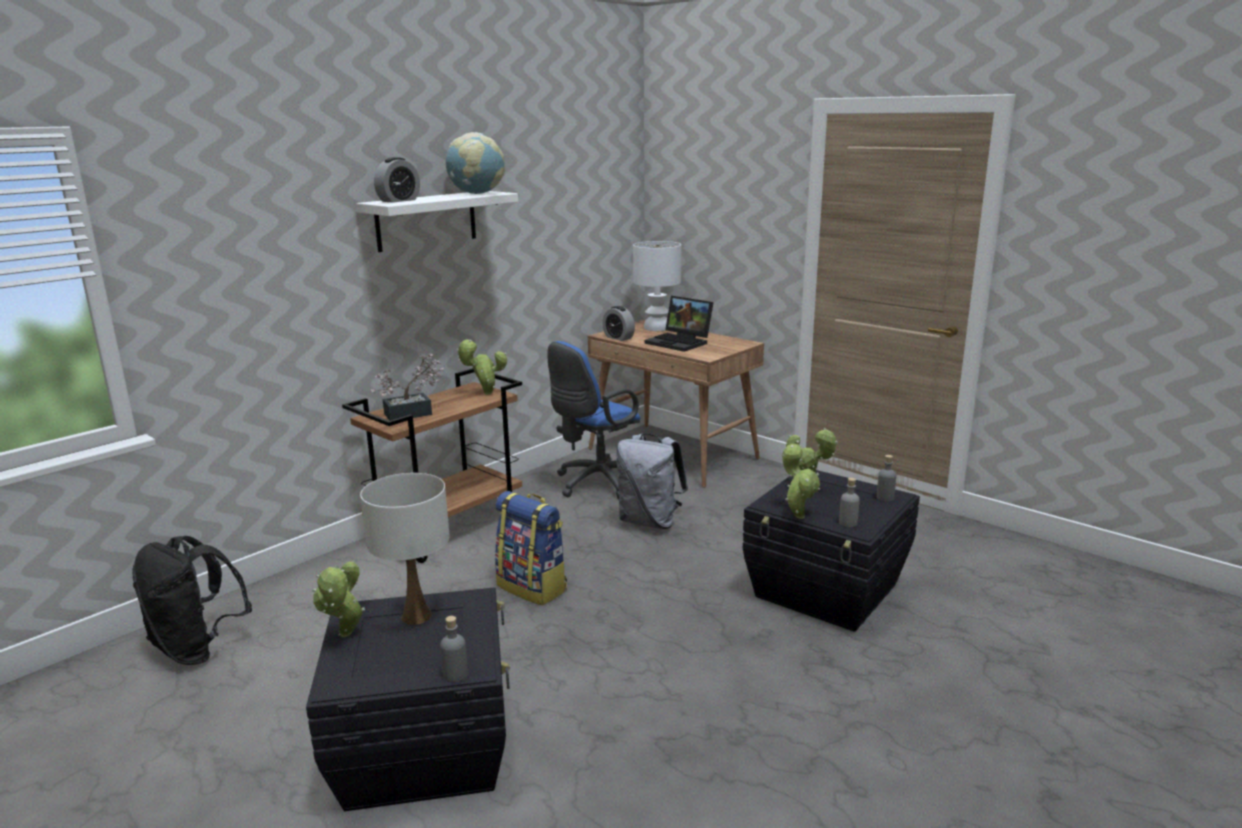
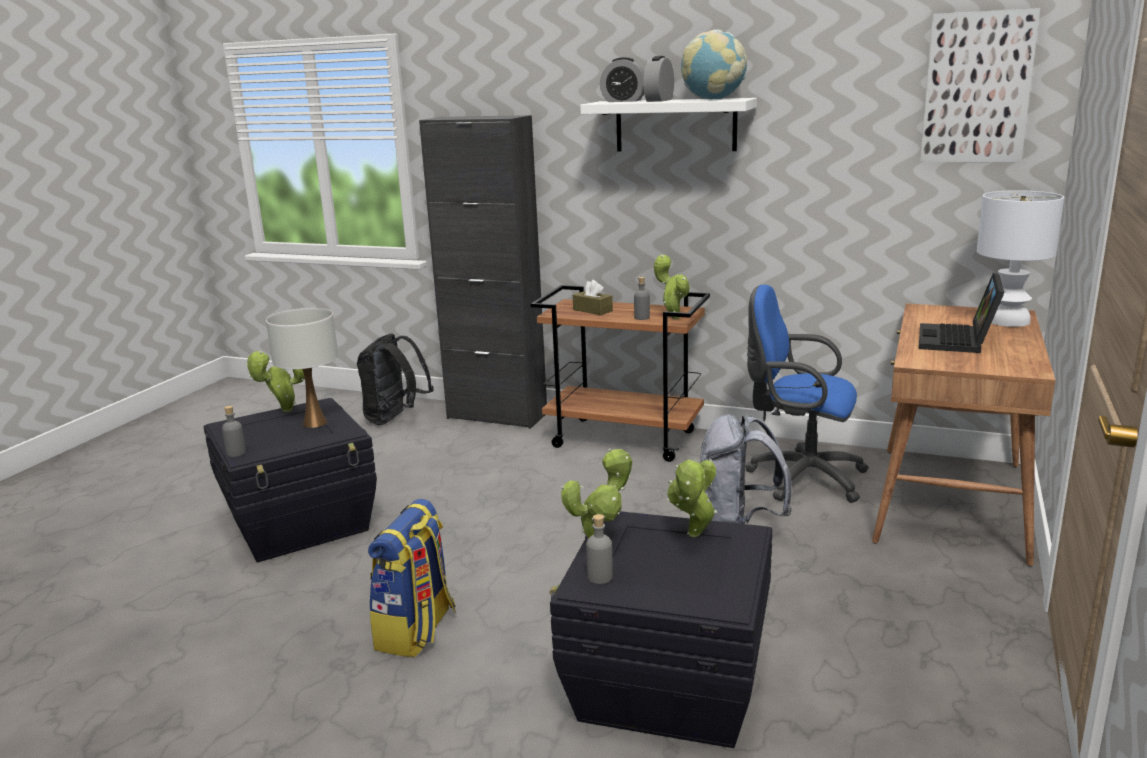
camera: 70 degrees right, 0 degrees up
potted plant [371,354,446,421] -> brown tissue box [573,280,613,315]
backpack [495,491,567,605] -> backpack moved to [368,499,456,657]
alarm clock [602,306,635,341] -> alarm clock moved to [643,56,674,102]
grey bottle [877,455,896,502] -> grey bottle moved to [634,277,650,320]
none -> black cabinet [419,115,547,429]
none -> picture [920,8,1040,162]

